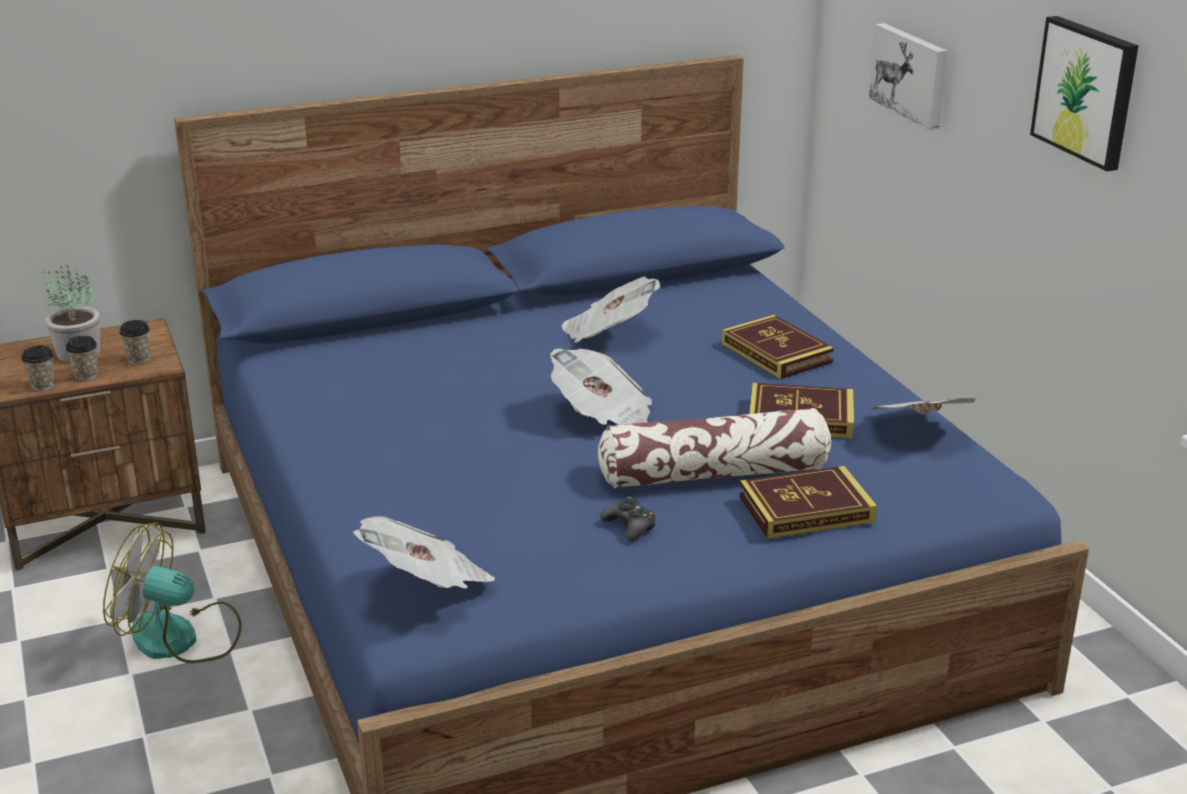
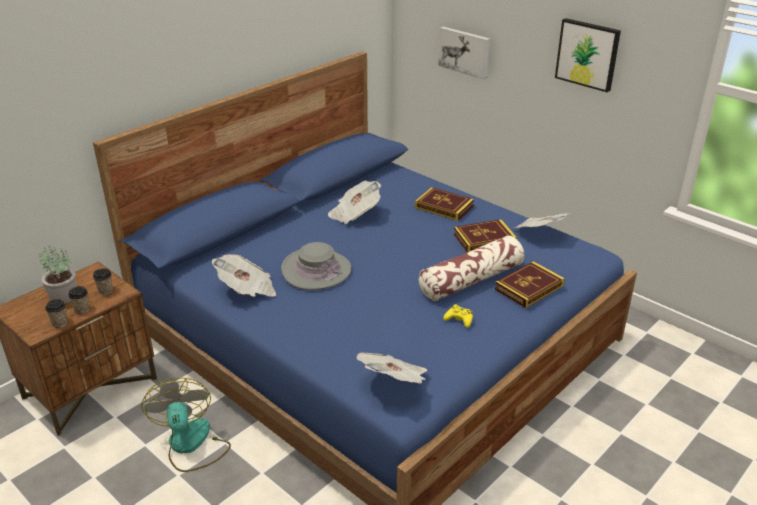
camera: 25 degrees left, 5 degrees up
fan [103,522,242,663] -> fan turned 90 degrees clockwise [141,378,231,472]
newspaper [551,348,652,425] -> newspaper moved to [212,254,276,297]
black game controller [600,496,655,541] -> yellow game controller [443,304,473,328]
none -> grey hat [281,242,351,290]

